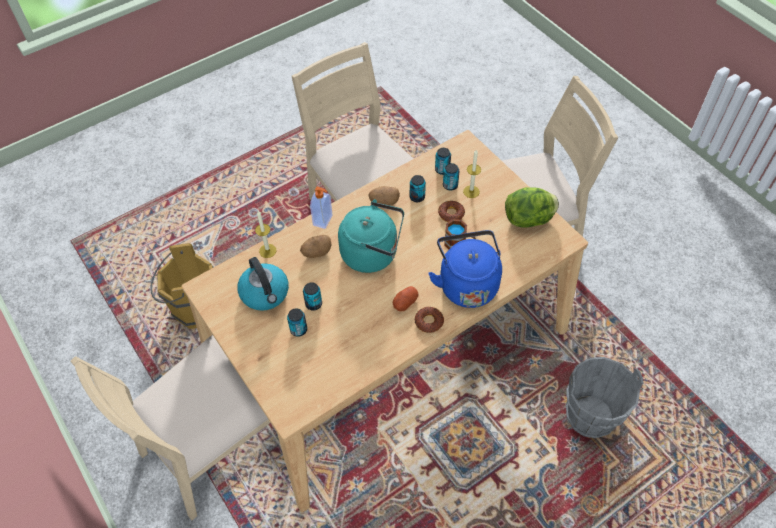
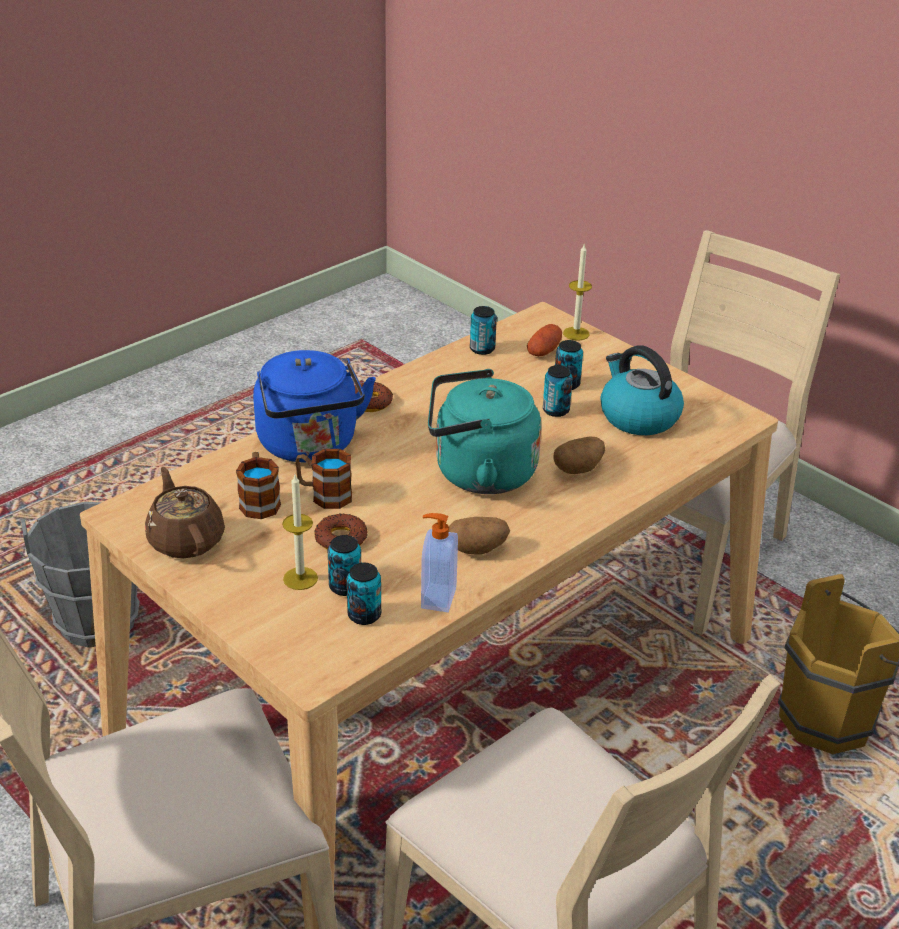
camera: 170 degrees right, 20 degrees down
candle [255,211,276,258] -> candle moved to [563,245,592,341]
soap dispenser [310,187,332,229] -> soap dispenser moved to [421,513,458,612]
potato [392,286,418,311] -> potato moved to [527,324,562,356]
can [410,175,426,202] -> can moved to [470,306,497,355]
lettuce [505,187,559,228] -> brown teapot [145,467,225,559]
none -> mug [236,452,281,519]

